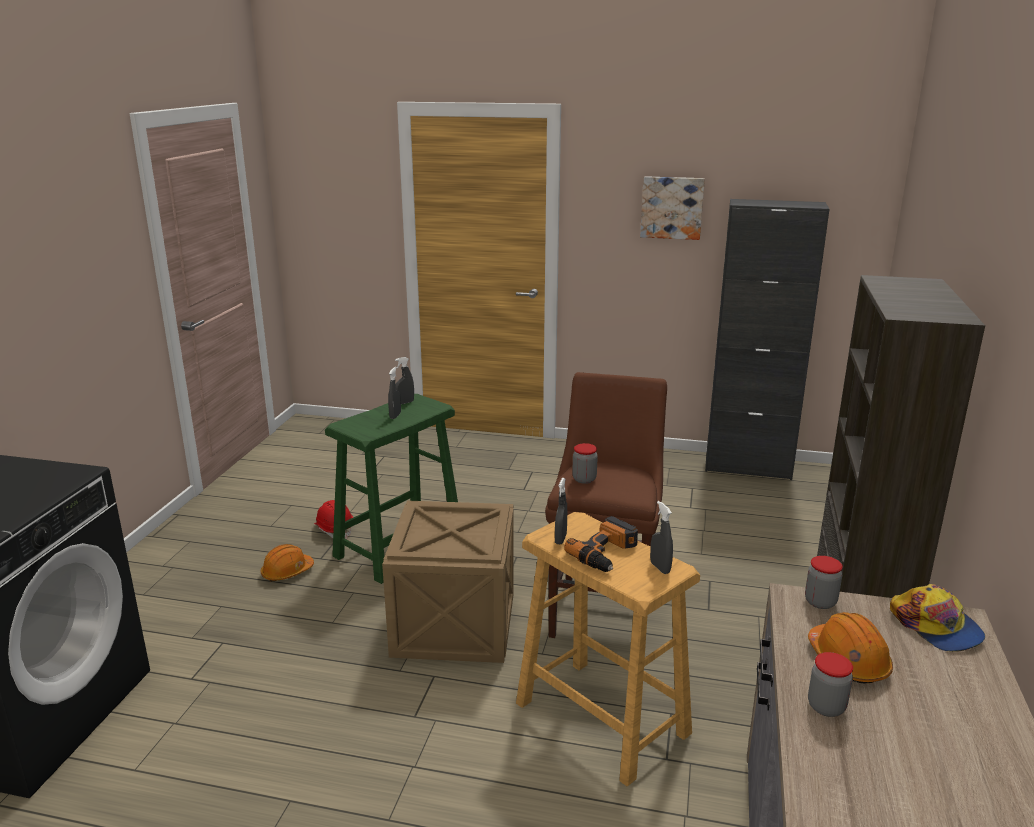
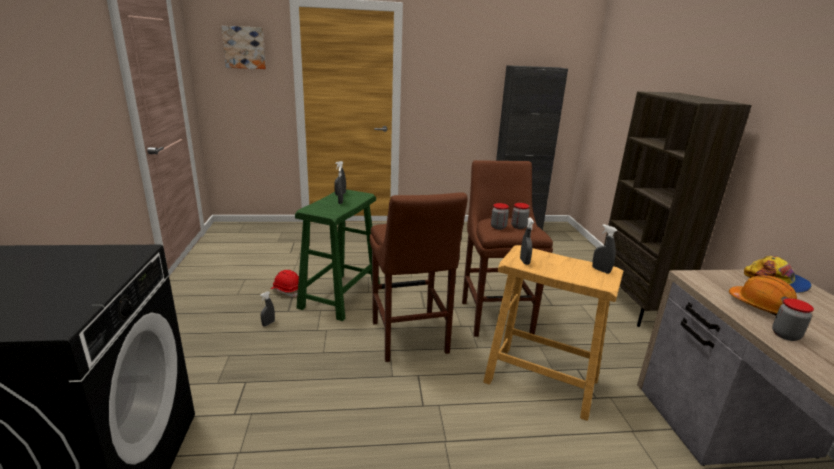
camera: 20 degrees left, 0 degrees up
orange hard hat [261,544,314,582] -> grey spray bottle [260,291,275,327]
crate [382,501,514,663] -> brown stool [369,192,468,362]
power drill [564,516,638,572] -> none
picture [640,176,705,240] -> picture moved to [221,26,266,69]
jar [805,556,843,609] -> jar moved to [511,203,530,229]

